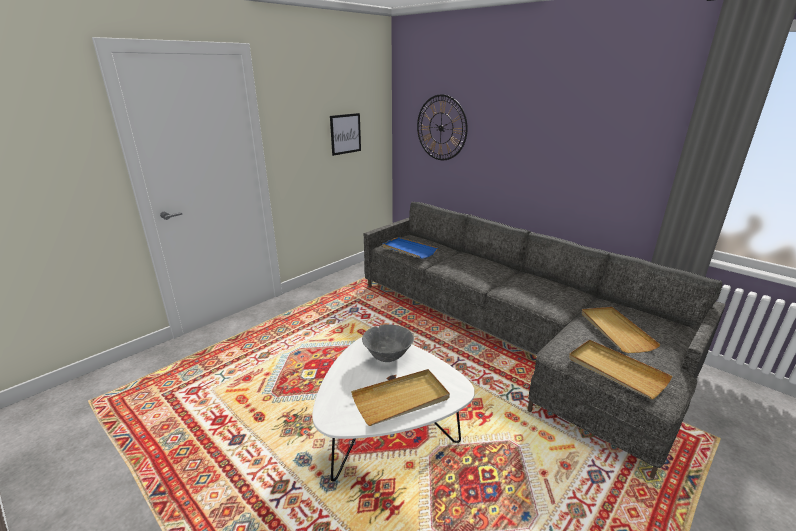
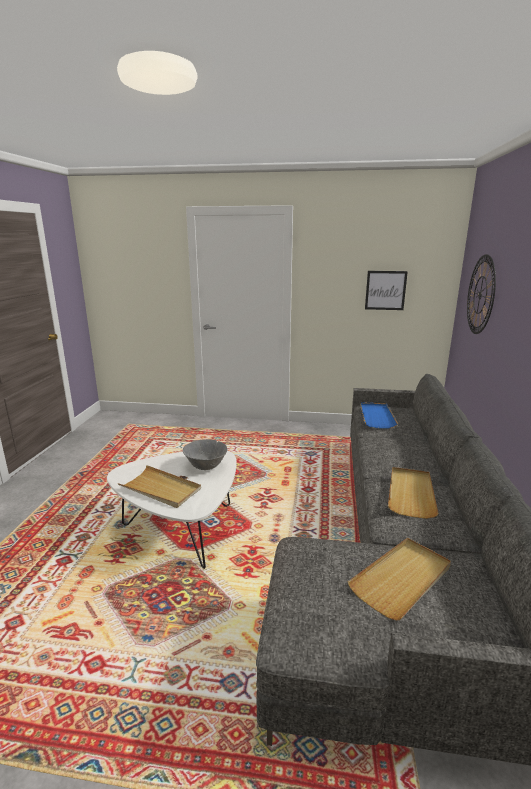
camera: 55 degrees right, 5 degrees down
beige tray [569,340,673,400] -> beige tray moved to [388,467,439,519]

